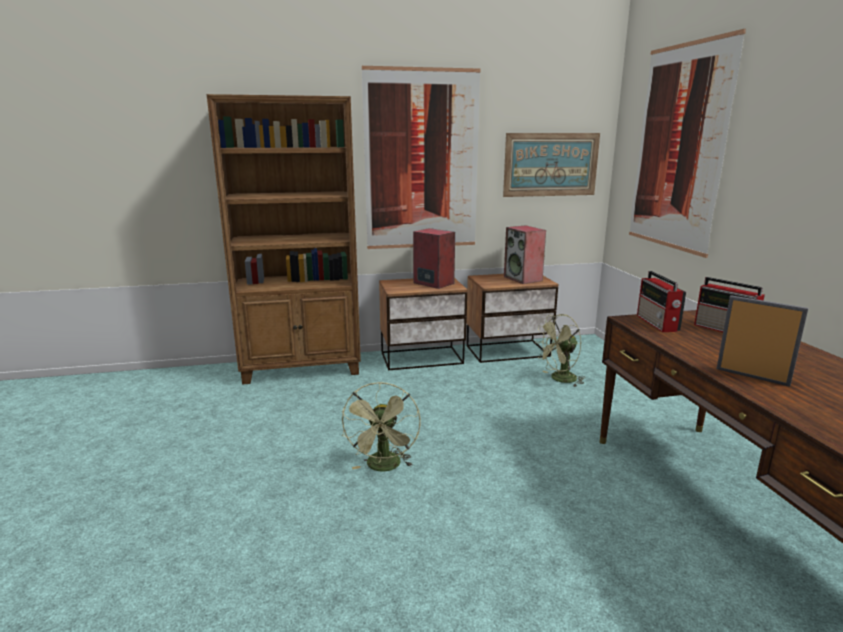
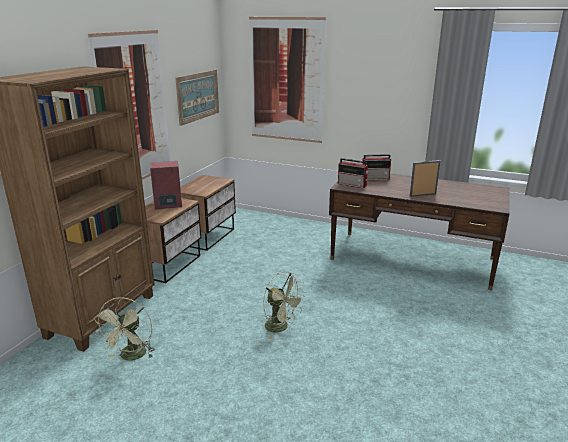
camera: 55 degrees left, 5 degrees up
speaker [504,225,546,284] -> none
green fan [535,314,584,387] -> green fan moved to [94,297,155,361]

